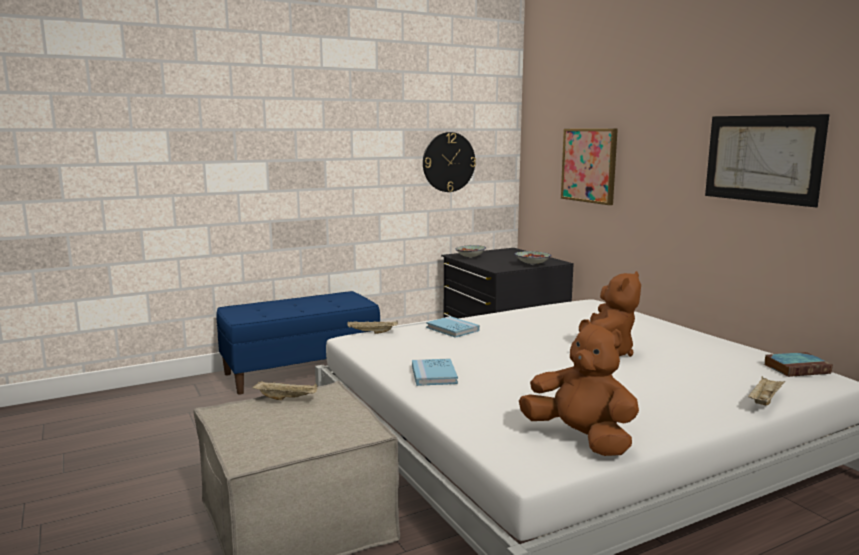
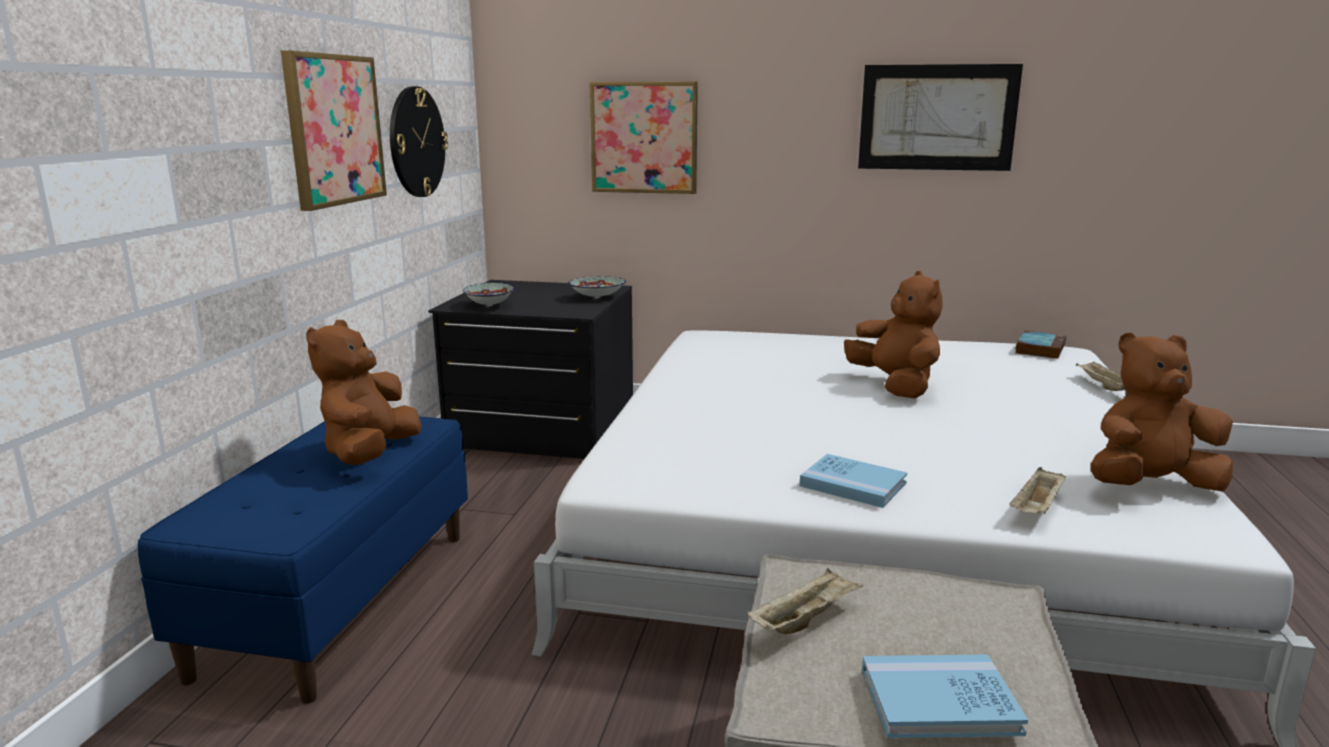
camera: 50 degrees left, 5 degrees up
beige tray [348,321,398,334] -> beige tray moved to [1010,467,1066,514]
blue book [426,316,480,338] -> blue book moved to [862,654,1028,738]
none -> picture [281,50,387,211]
none -> brown plush toy [306,320,421,465]

